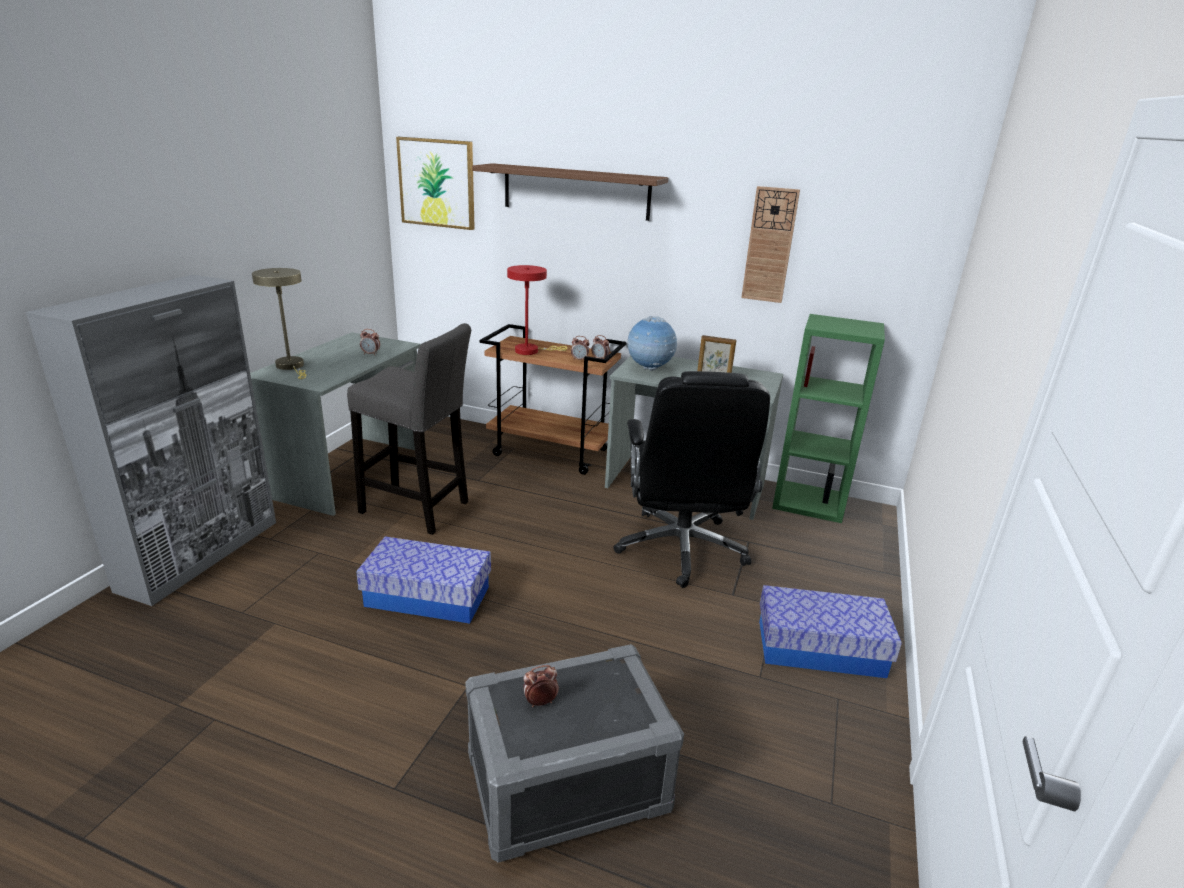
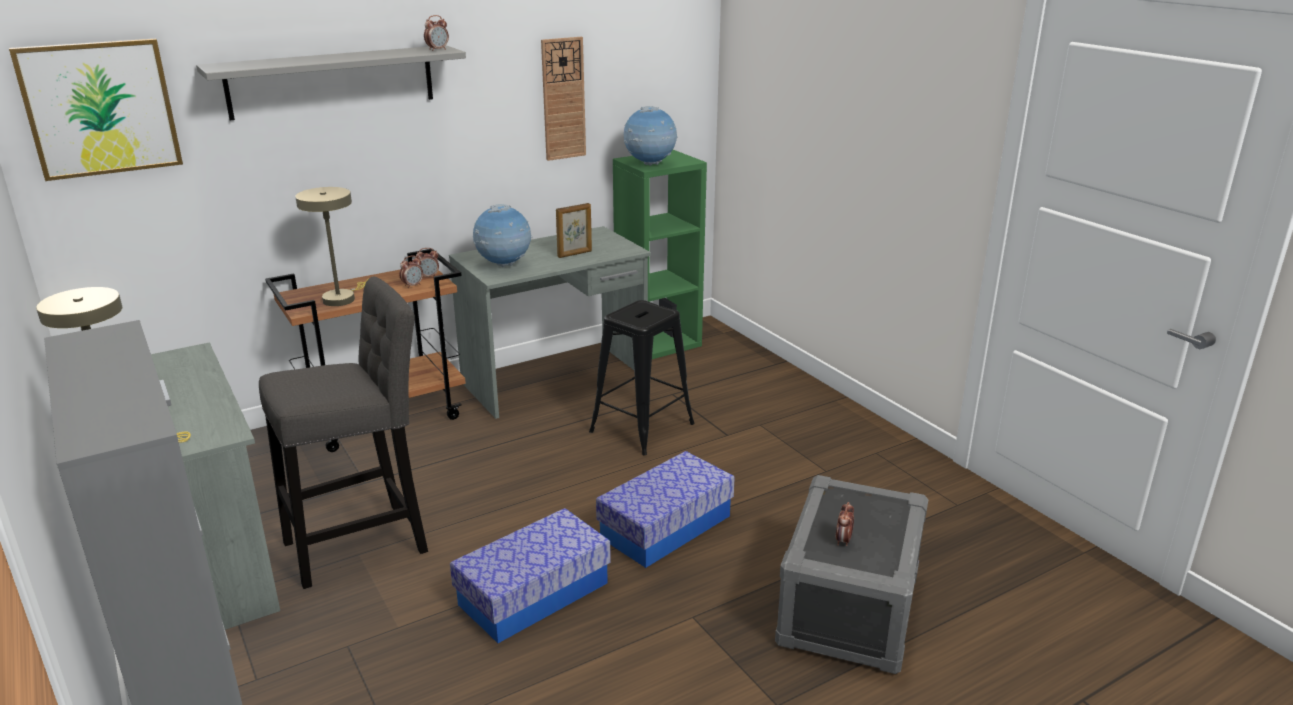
camera: 50 degrees left, 0 degrees up
alarm clock [360,329,380,356] -> alarm clock moved to [424,15,449,51]
brown shelf [472,163,668,221] -> grey shelf [196,45,466,120]
red table lamp [507,265,567,355] -> beige table lamp [295,187,369,306]
black office chair [613,371,770,588] -> black stool [589,300,695,455]
storage box [759,585,902,678] -> storage box moved to [596,451,735,568]
none -> globe [624,106,678,166]

